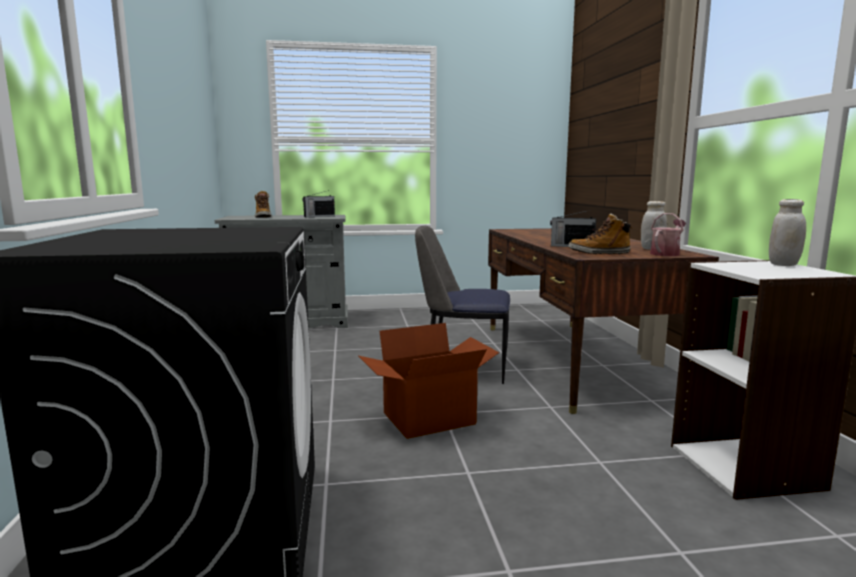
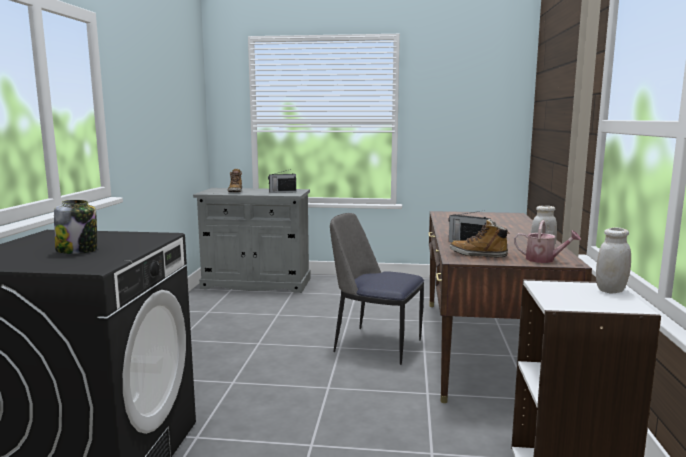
camera: 15 degrees right, 0 degrees up
cardboard box [358,323,499,439] -> none
watering can [650,213,686,256] -> watering can turned 60 degrees clockwise [514,220,581,263]
none -> jar [54,200,97,254]

